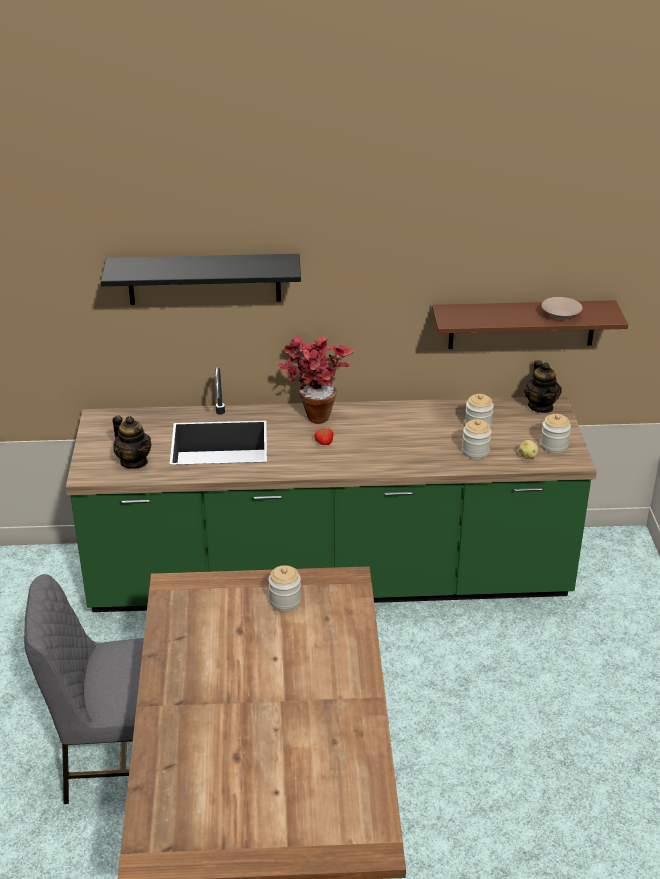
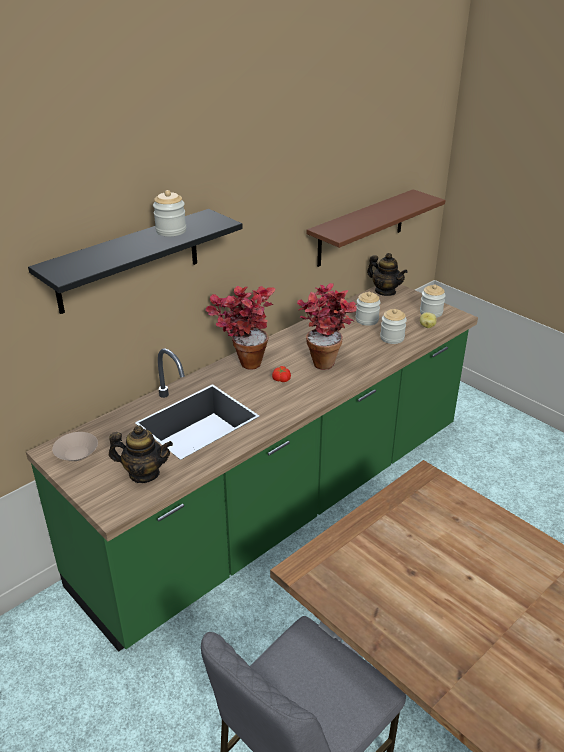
camera: 40 degrees left, 0 degrees up
jar [268,565,301,611] -> jar moved to [153,190,186,237]
beige bowl [542,297,582,320] -> beige bowl moved to [52,432,98,461]
none -> potted plant [297,283,357,370]

